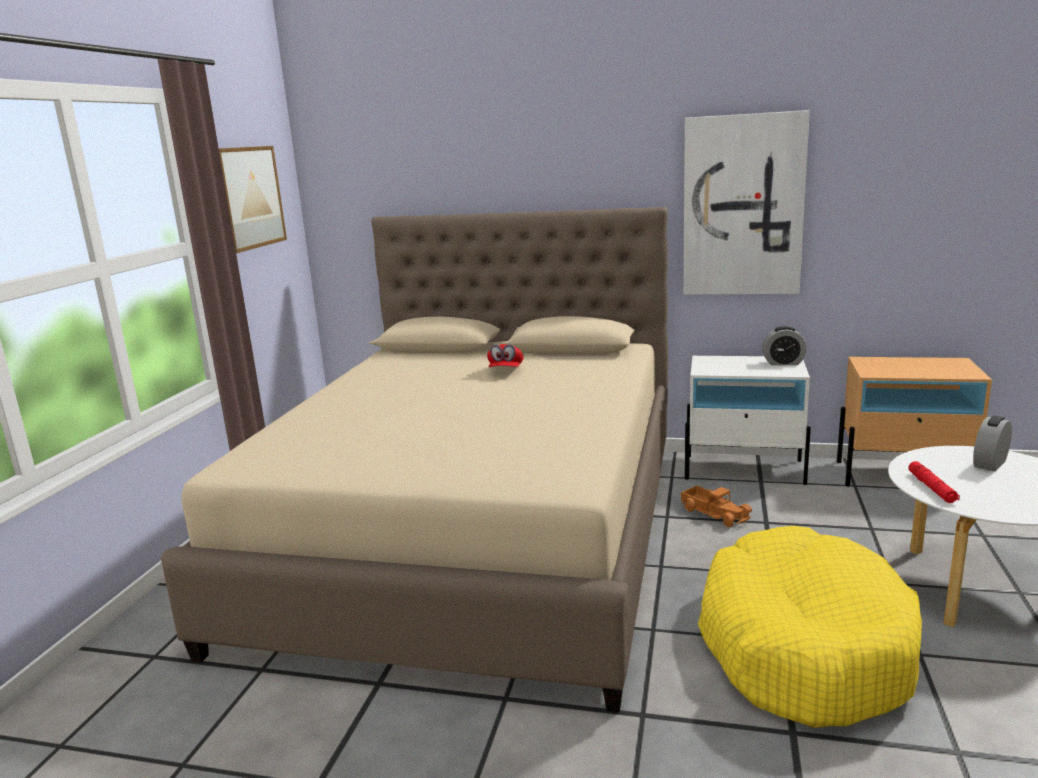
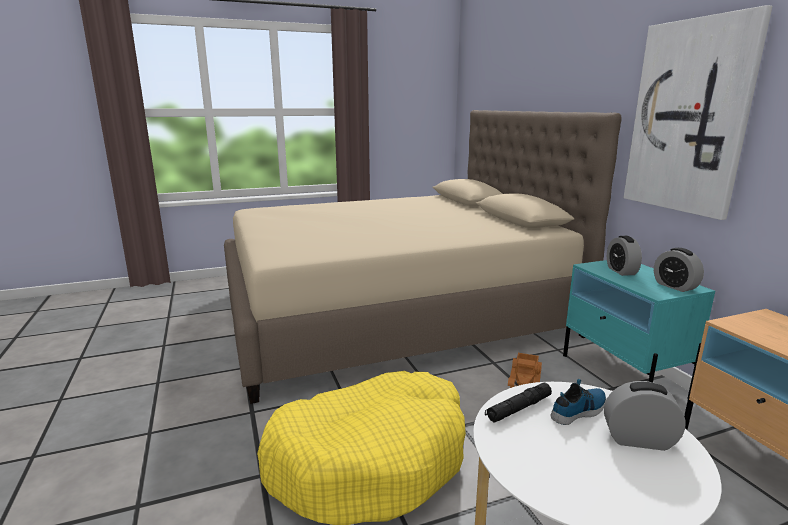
camera: 55 degrees right, 0 degrees up
picture [219,146,287,253] -> none
red cap [487,344,523,367] -> none
white nightstand [685,356,811,485] -> turquoise nightstand [563,260,715,399]
red flashlight [908,461,960,503] -> black flashlight [485,383,552,422]
none -> shoe [550,379,606,425]
none -> alarm clock [607,236,642,276]

